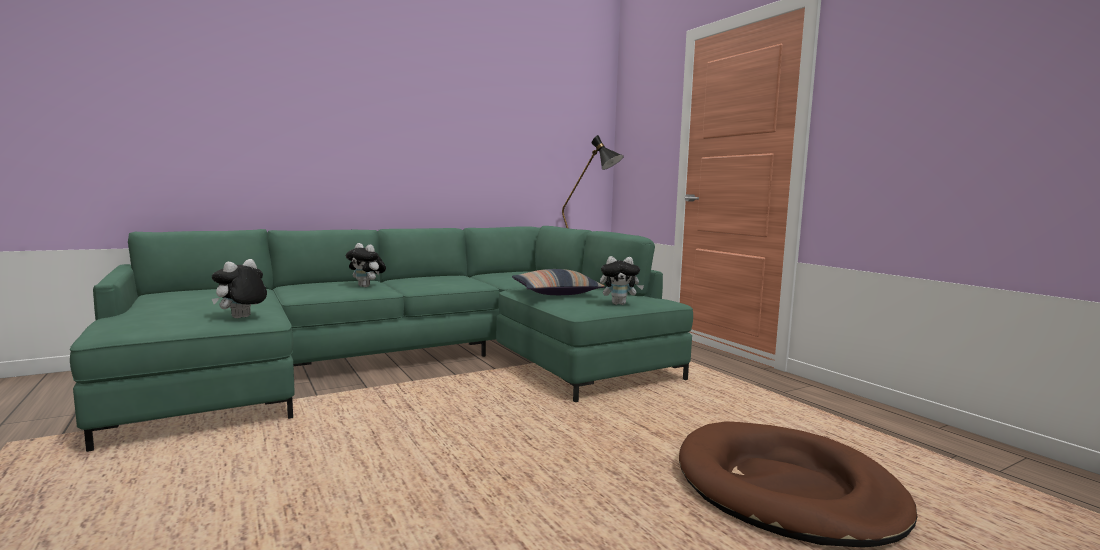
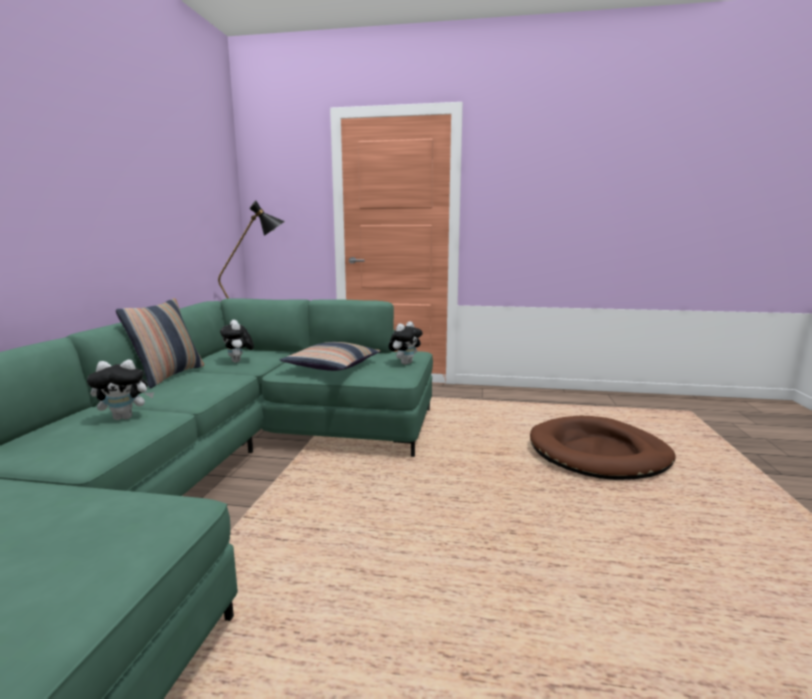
camera: 50 degrees left, 5 degrees up
plush toy [212,259,267,318] -> plush toy moved to [220,320,254,363]
none -> pillow [116,298,204,388]

